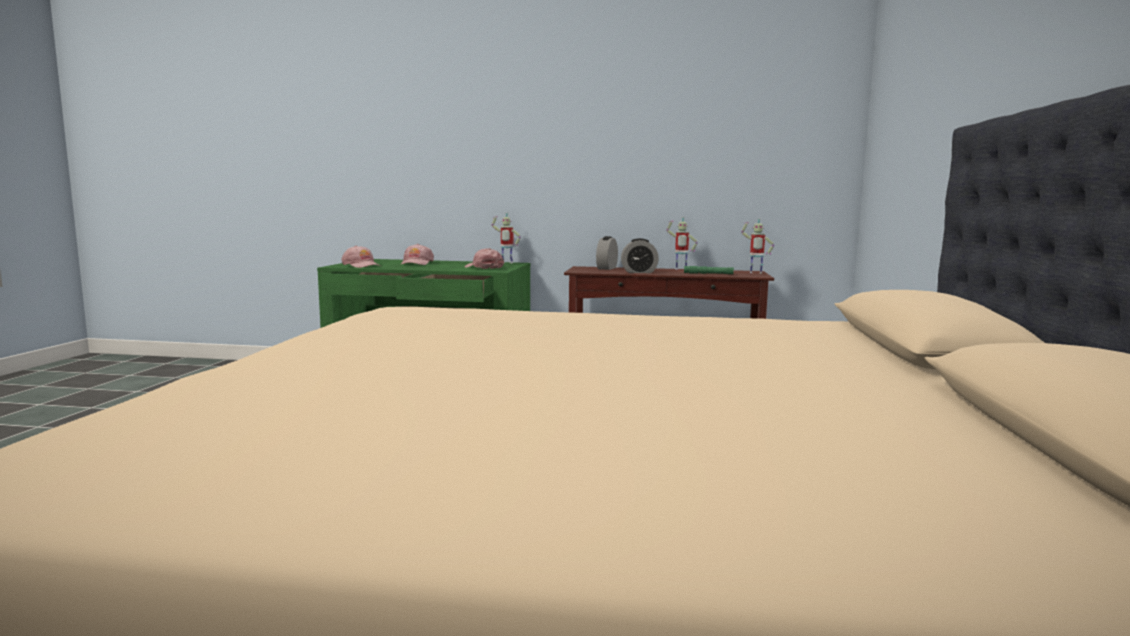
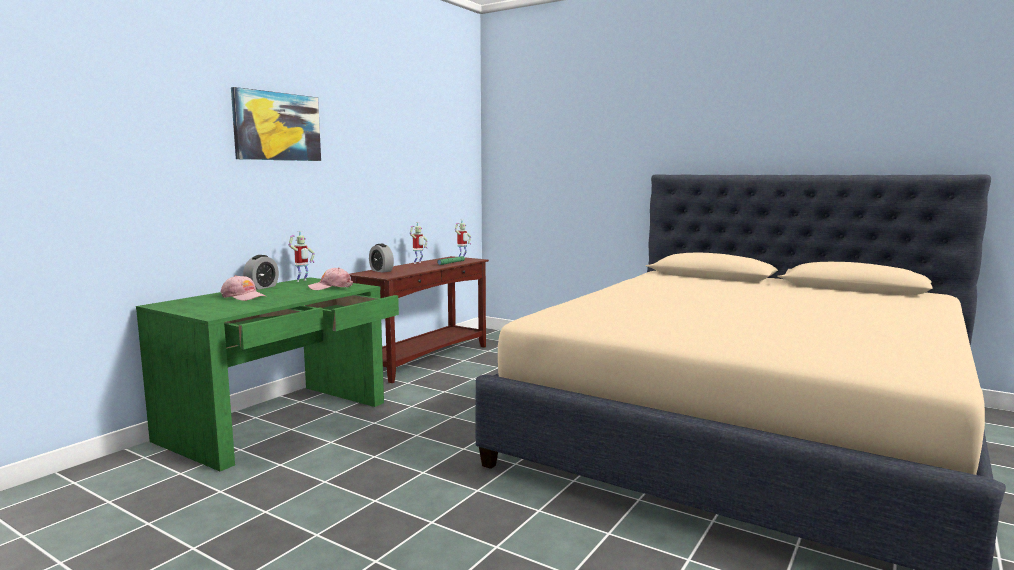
camera: 65 degrees left, 0 degrees up
pink cap [341,245,380,268] -> none
alarm clock [621,238,659,273] -> alarm clock moved to [243,255,279,290]
none -> picture [231,87,321,161]

